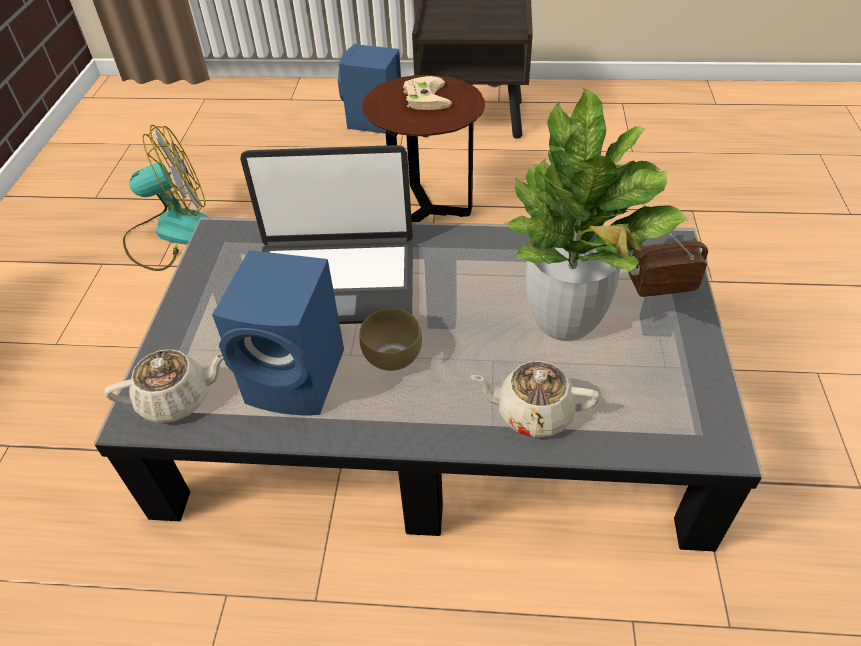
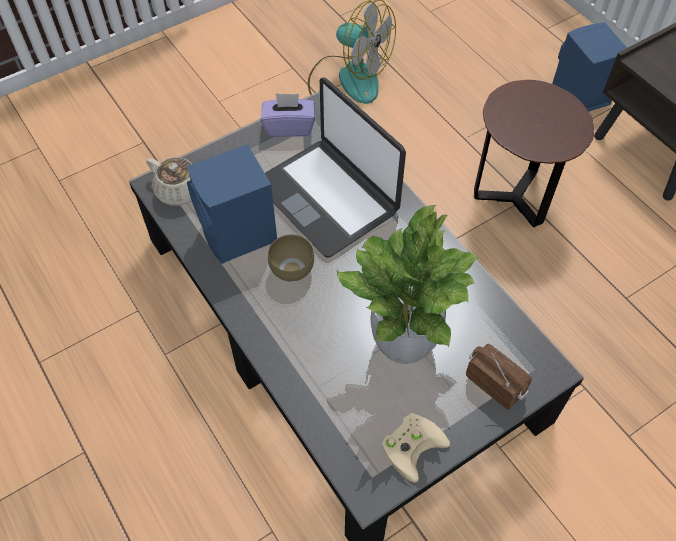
camera: 50 degrees right, 10 degrees up
beige game controller [403,76,452,110] -> beige game controller moved to [382,413,450,483]
beige teapot [470,361,600,437] -> none
none -> purple tissue box [261,93,315,137]

